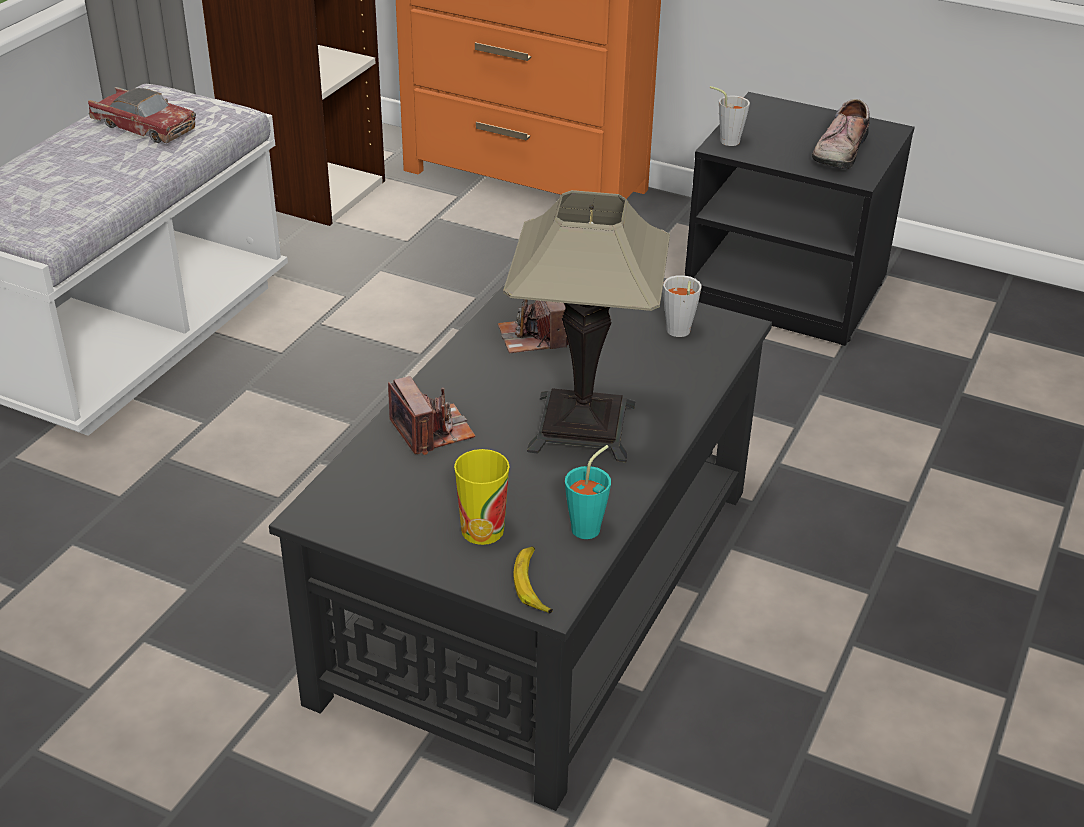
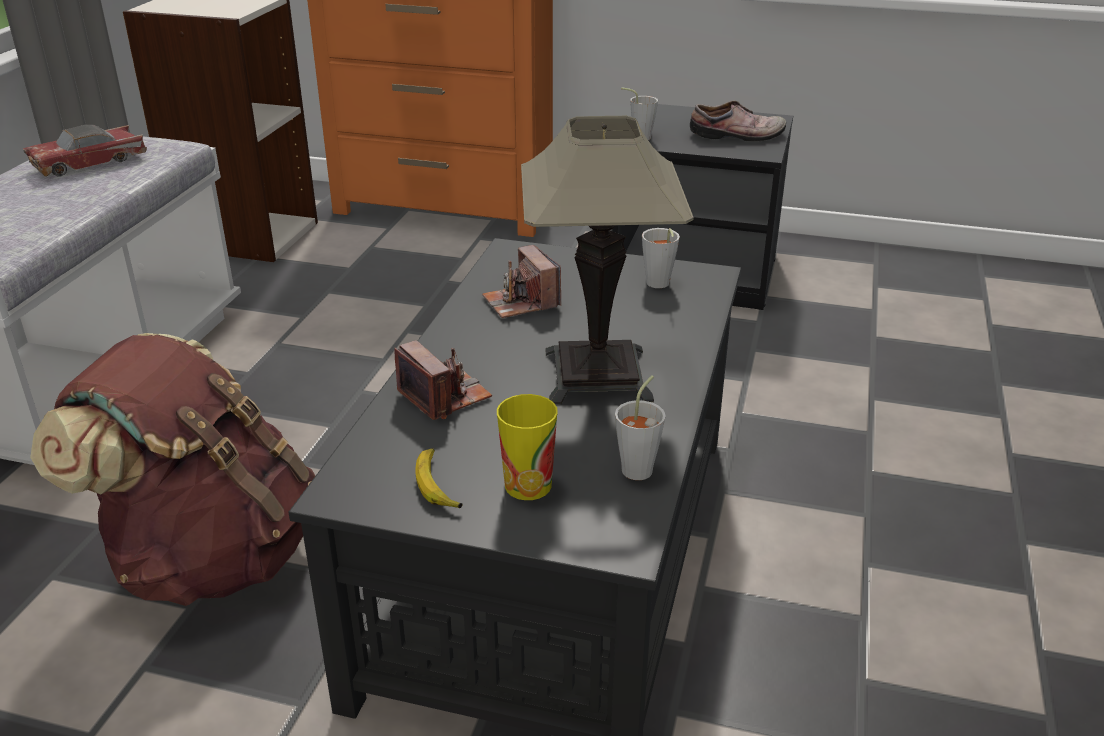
camera: 10 degrees left, 5 degrees down
toy car [88,87,196,143] -> toy car turned 120 degrees clockwise [23,125,147,177]
banana [514,546,553,614] -> banana moved to [415,448,463,508]
turquoise cup [565,445,611,539] -> grey cup [615,375,666,480]
shoe [812,99,870,169] -> shoe turned 105 degrees counterclockwise [690,101,786,142]
none -> brown backpack [30,333,315,606]

